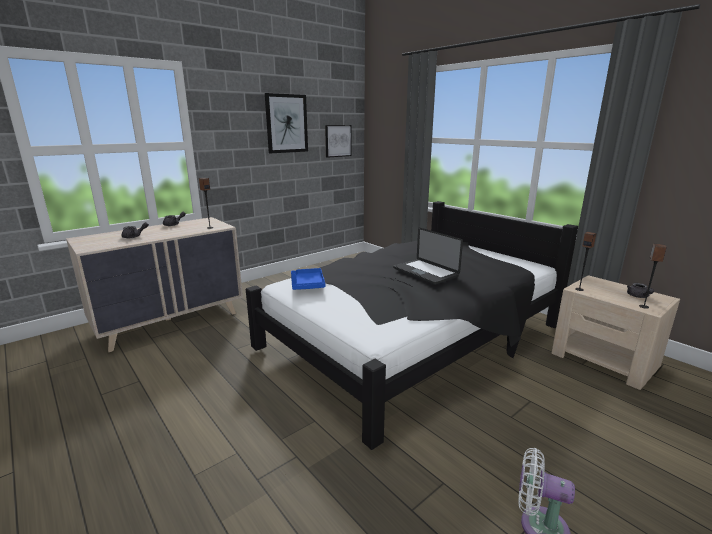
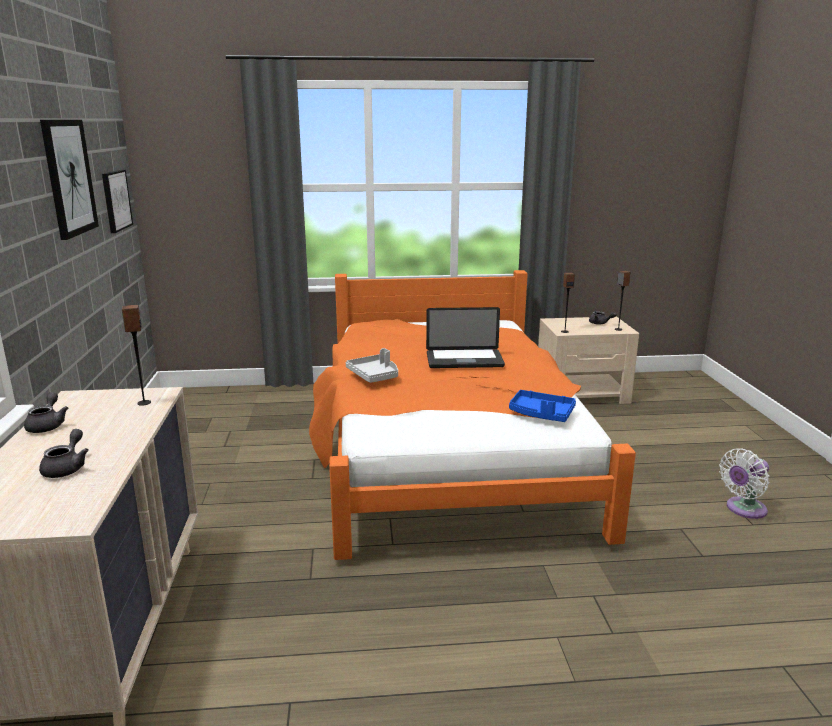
camera: 55 degrees left, 0 degrees up
black bed [246,201,578,450] -> orange bed [309,270,636,560]
blue tray [291,268,325,290] -> blue tray moved to [509,390,576,422]
none -> grey tray [346,348,398,383]

